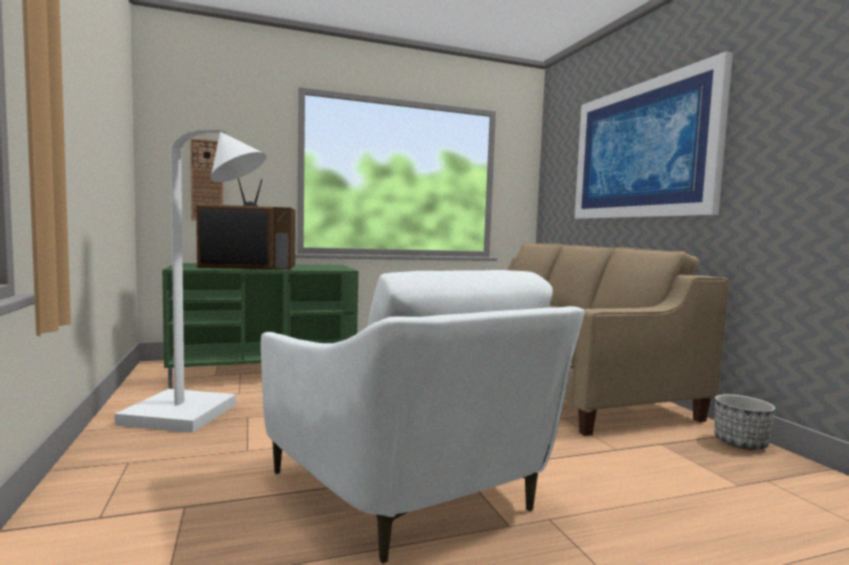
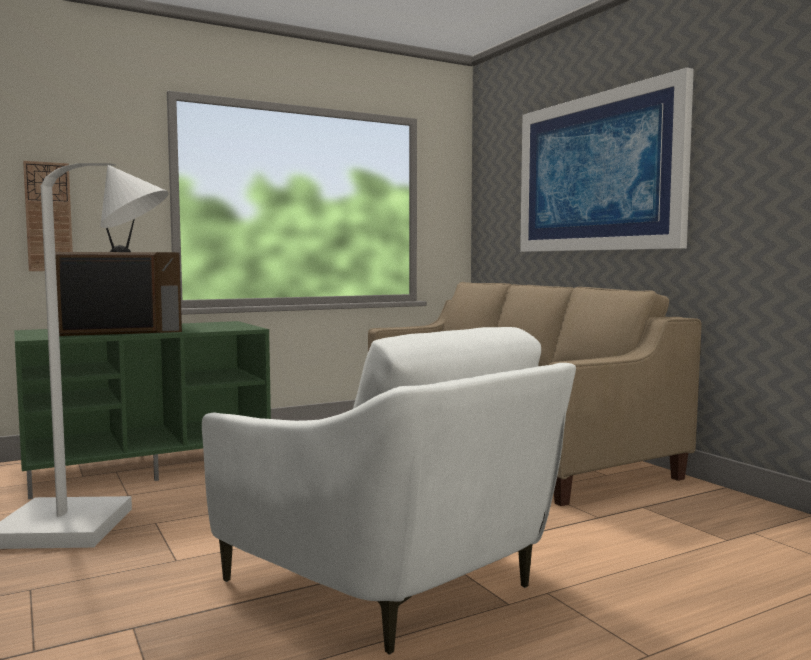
camera: 10 degrees left, 0 degrees up
planter [714,394,775,450] -> none

